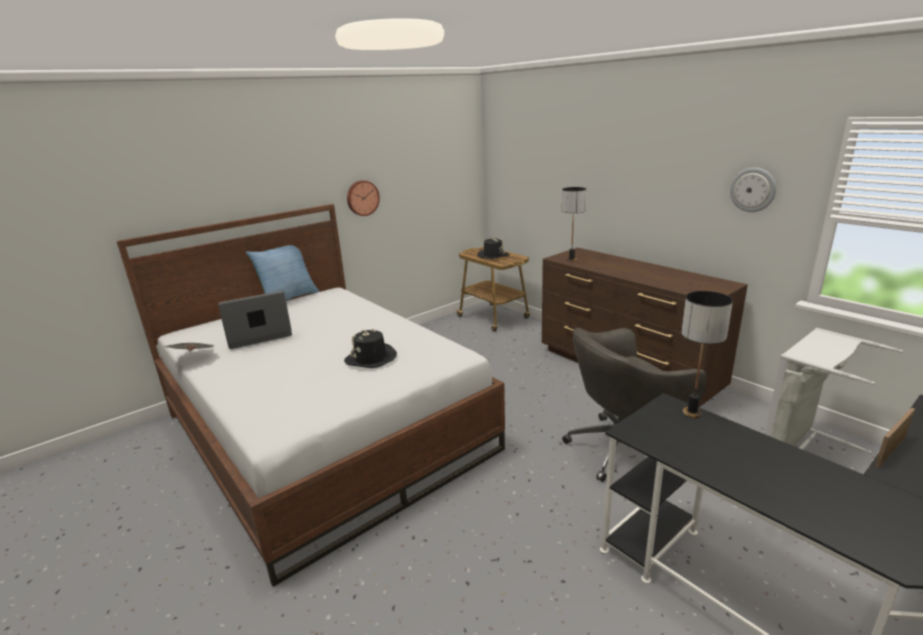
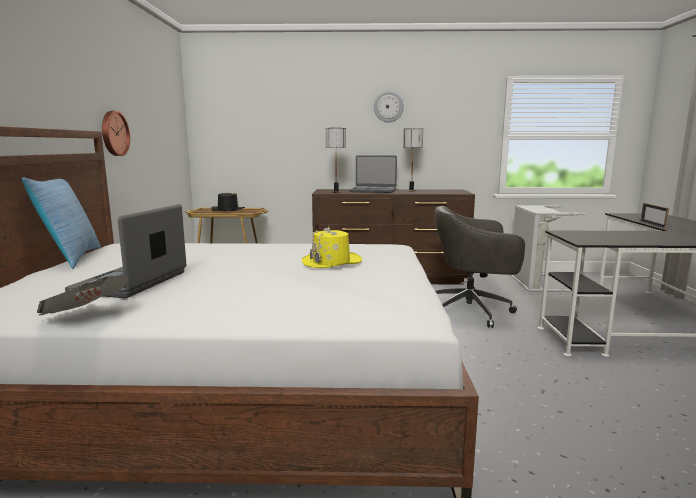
camera: 50 degrees left, 10 degrees down
black hat [344,329,397,368] -> yellow hat [302,227,362,268]
grey office chair [562,328,707,482] -> grey office chair turned 75 degrees clockwise [434,206,525,328]
table lamp [681,291,733,418] -> table lamp moved to [403,128,423,191]
wall clock [730,168,776,212] -> wall clock moved to [374,91,404,122]
none -> laptop [350,155,397,193]

